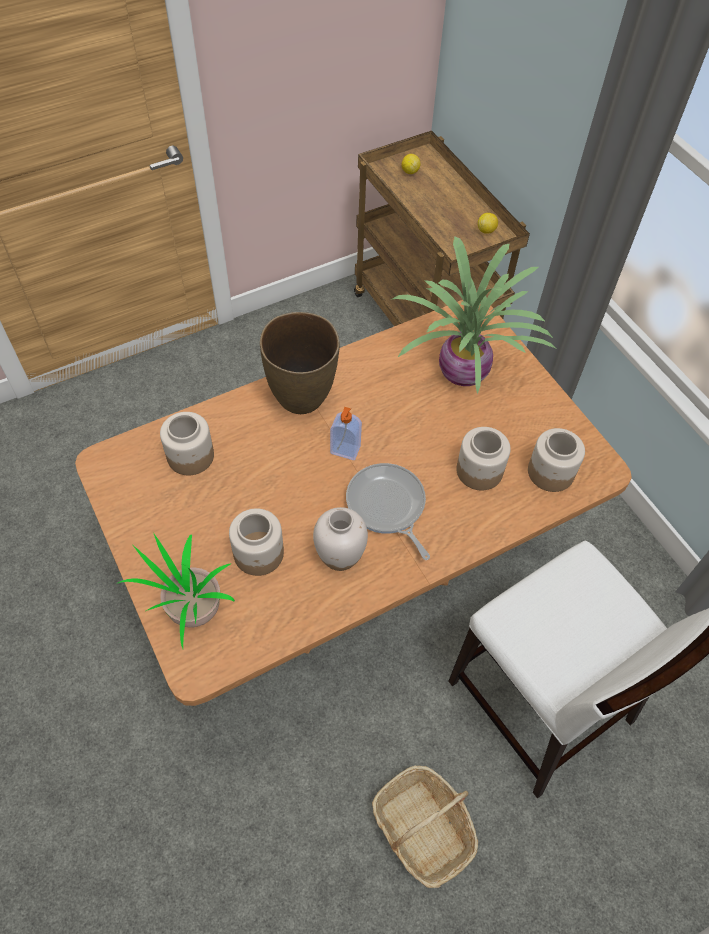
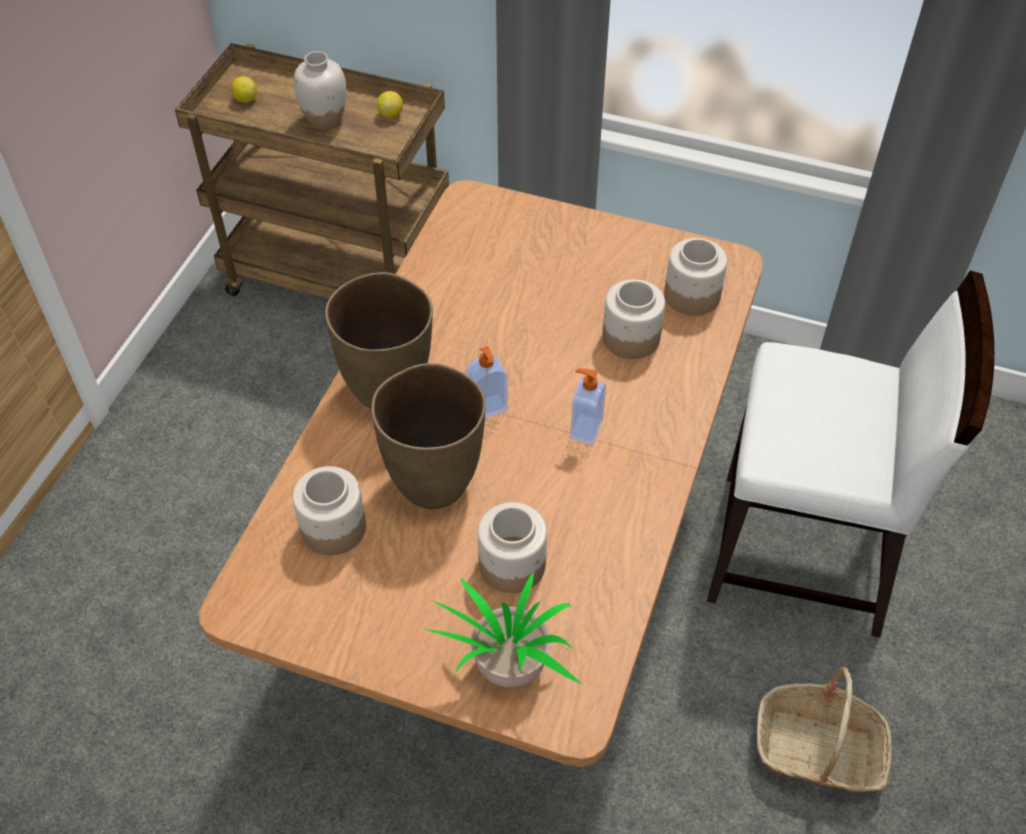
camera: 40 degrees left, 5 degrees down
white vase [313,507,368,571] -> white vase moved to [293,51,346,129]
frying pan [346,463,430,560] -> soap dispenser [570,369,606,445]
potted plant [392,236,555,394] -> none
none -> brown vase [371,363,486,509]

